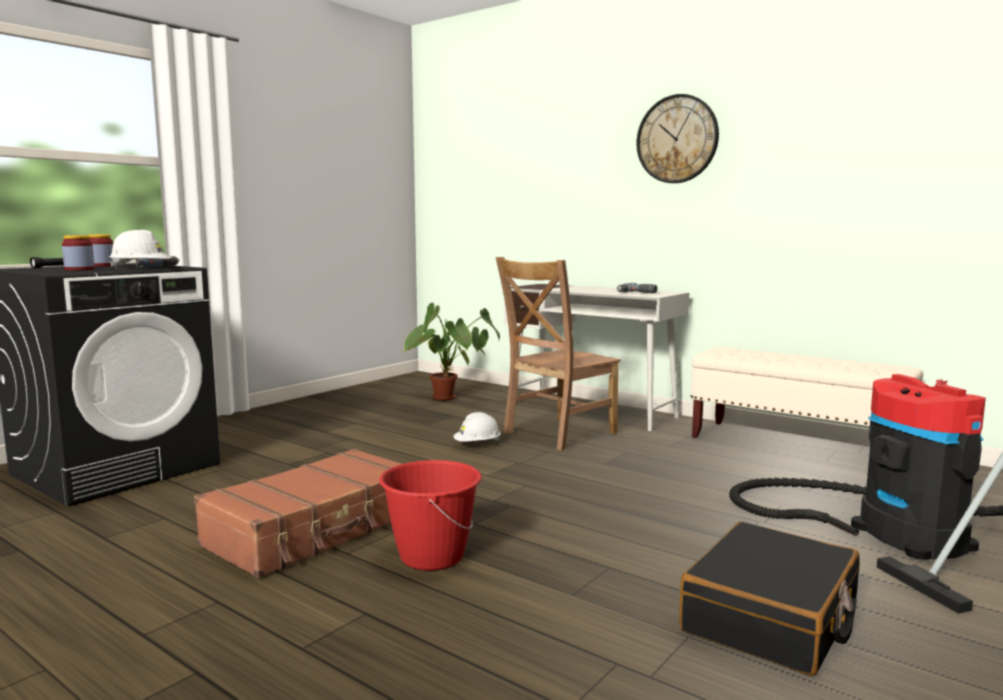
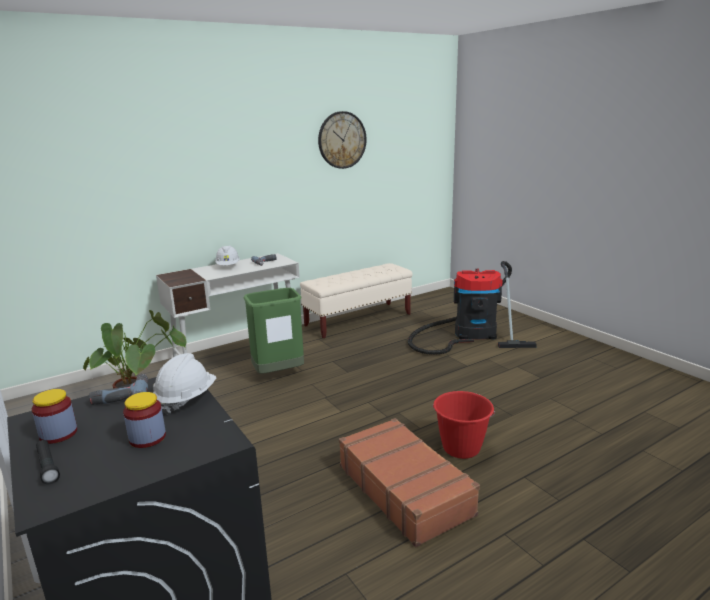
camera: 70 degrees left, 10 degrees up
white hard hat [453,412,501,442] -> white hard hat moved to [215,246,240,265]
brown chair [495,257,621,451] -> green trash can [244,288,304,373]
wall clock [636,94,719,183] -> wall clock moved to [318,111,367,169]
black suitcase [679,522,860,676] -> none

